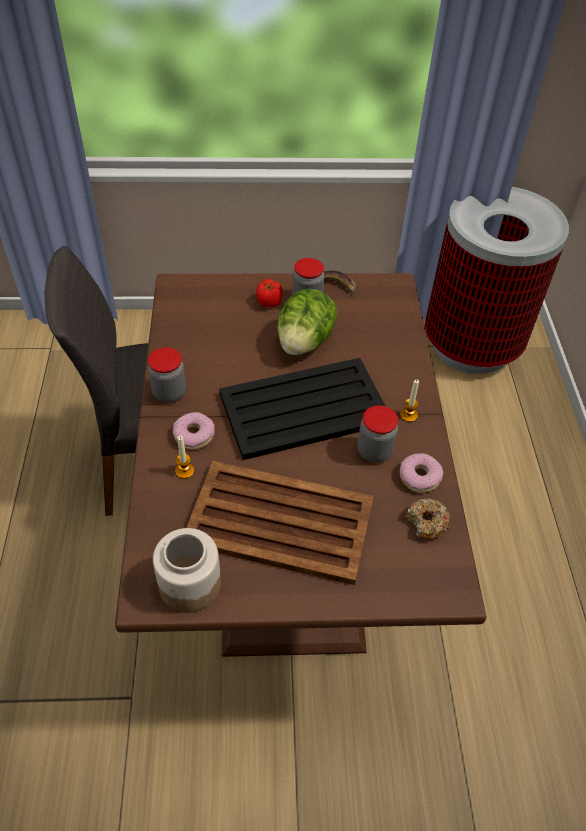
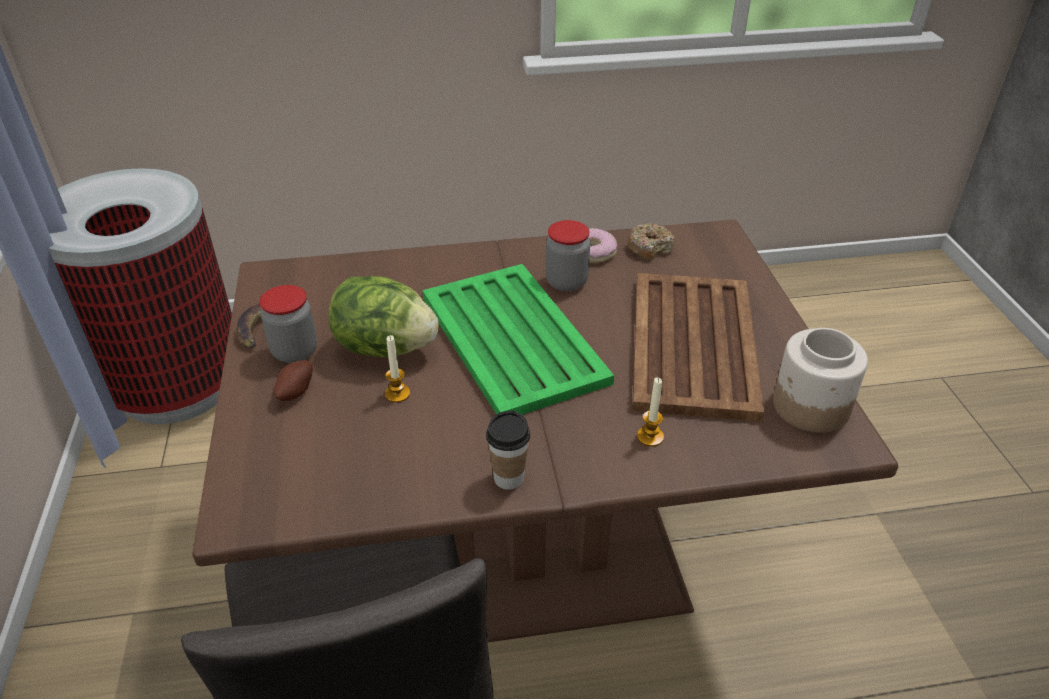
camera: 95 degrees left, 10 degrees down
jar [148,348,186,403] -> cup [486,411,530,490]
donut [172,412,215,450] -> none
black tray [219,358,385,460] -> green tray [423,264,614,415]
tomato [256,279,283,307] -> potato [273,360,313,401]
candle [400,380,419,422] -> candle moved to [385,335,410,403]

